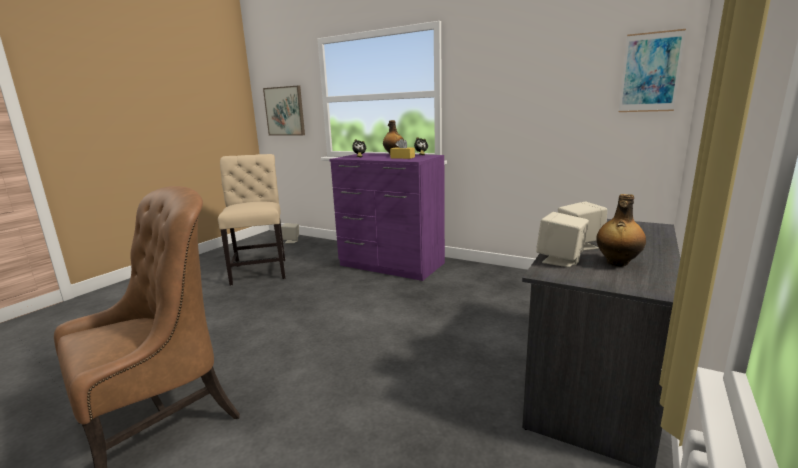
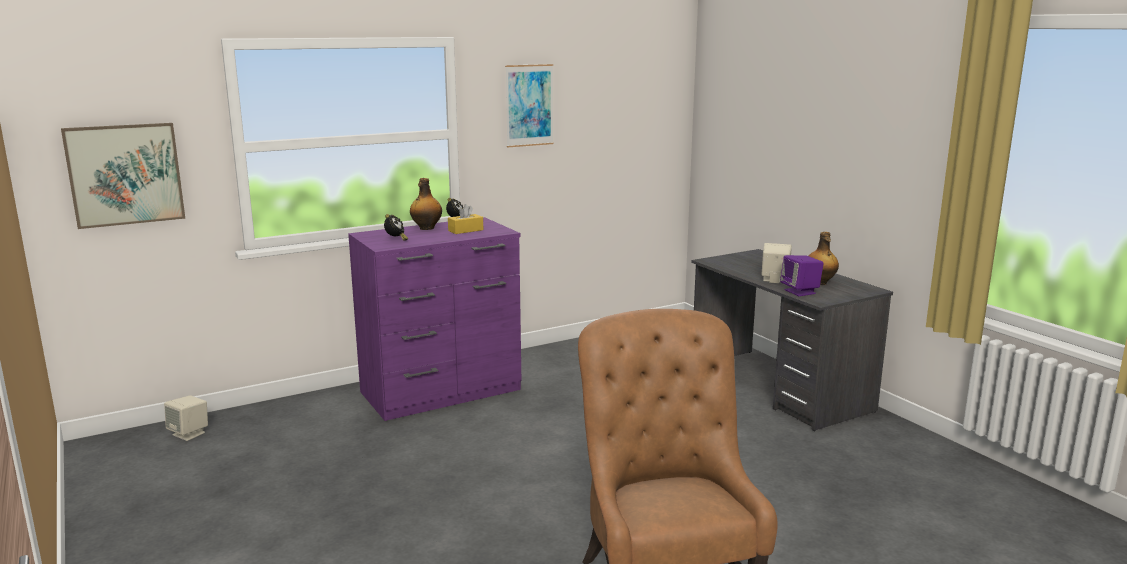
camera: 60 degrees left, 0 degrees up
beige chair [218,154,285,286] -> none
beige speaker [536,212,589,267] -> purple speaker [780,255,824,296]
picture [619,29,686,112] -> picture moved to [505,64,553,147]

